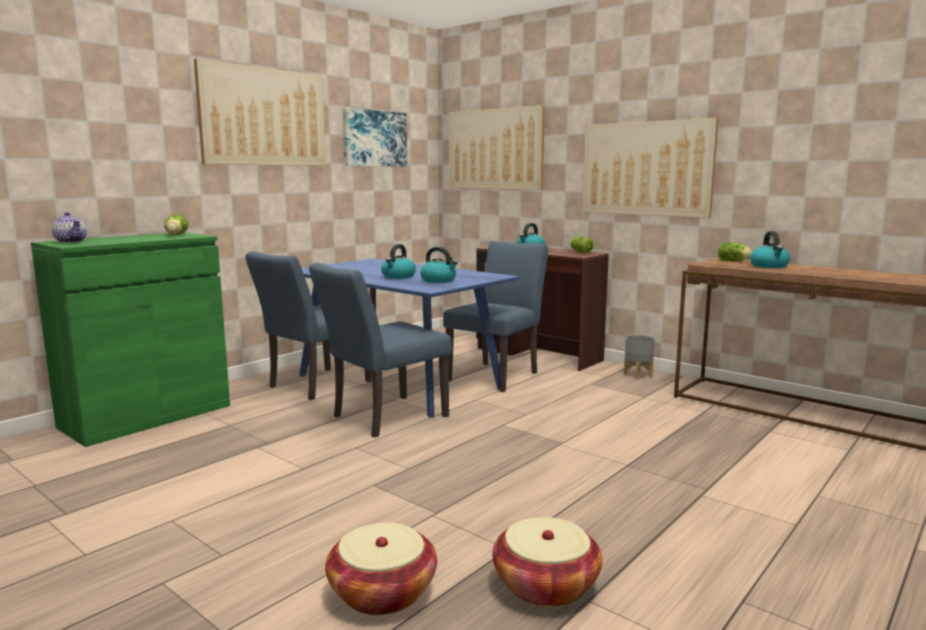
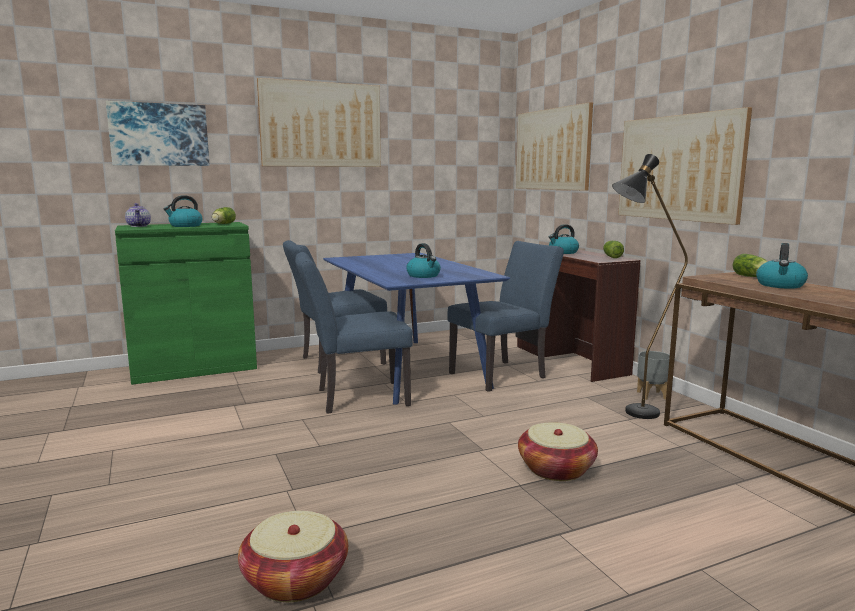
camera: 25 degrees right, 0 degrees up
basket [325,523,437,615] -> basket moved to [518,422,598,481]
picture [343,108,407,167] -> picture moved to [106,101,210,166]
kettle [381,244,416,279] -> kettle moved to [163,195,202,227]
none -> black floor lamp [612,154,688,419]

